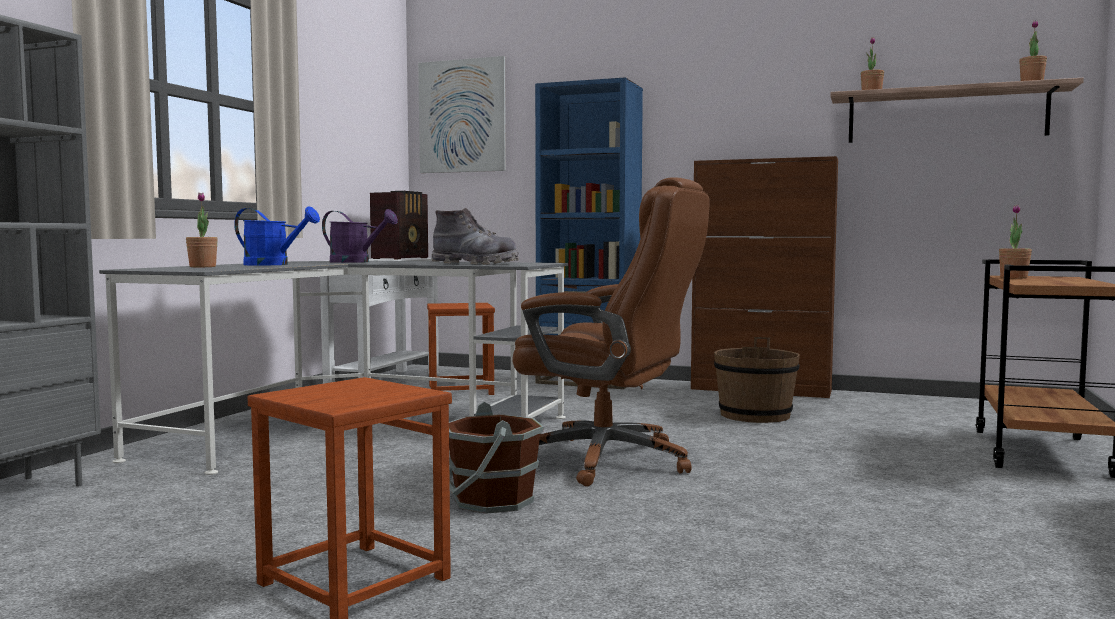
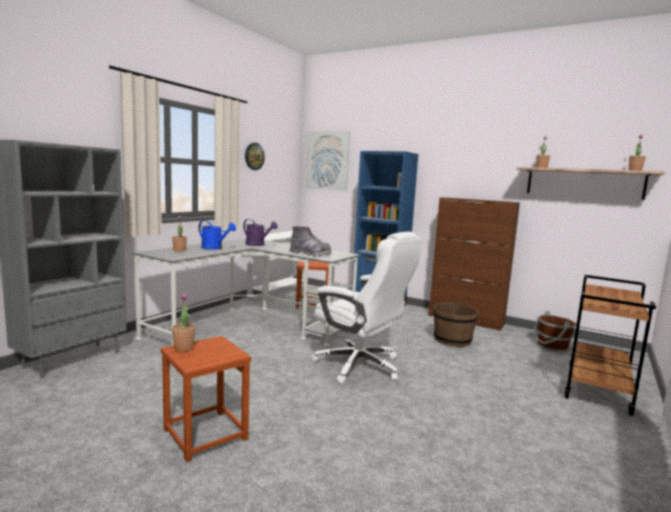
camera: 10 degrees right, 5 degrees up
radio [370,191,428,259] -> none
brown bucket [449,402,544,514] -> brown bucket moved to [534,311,577,352]
brown office chair [512,177,710,486] -> white office chair [311,232,422,384]
potted plant [999,204,1032,279] -> potted plant moved to [172,294,195,351]
none -> wall clock [245,143,265,170]

